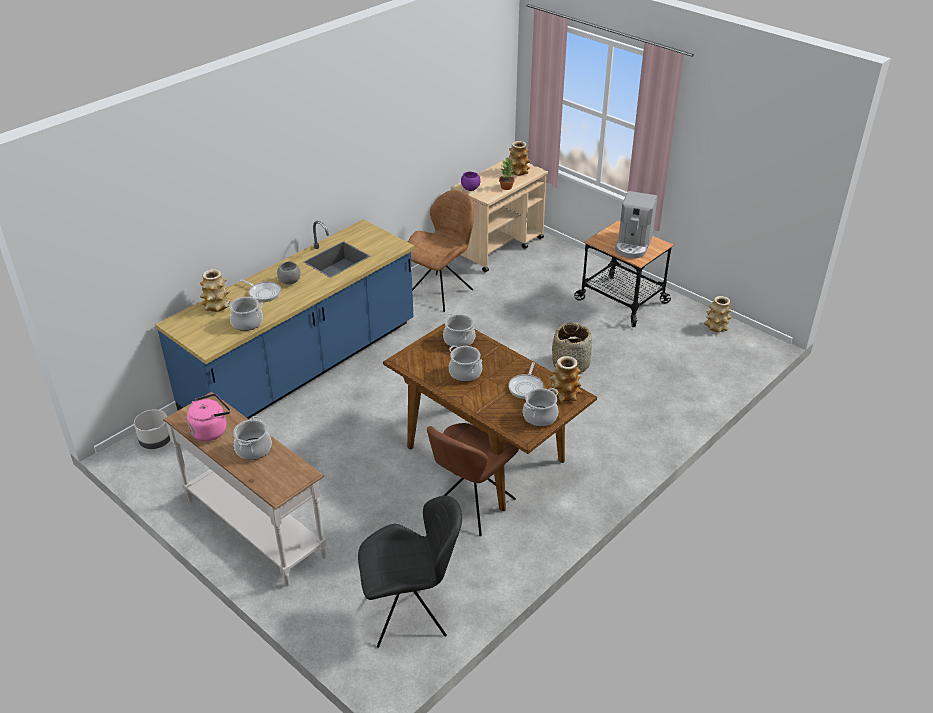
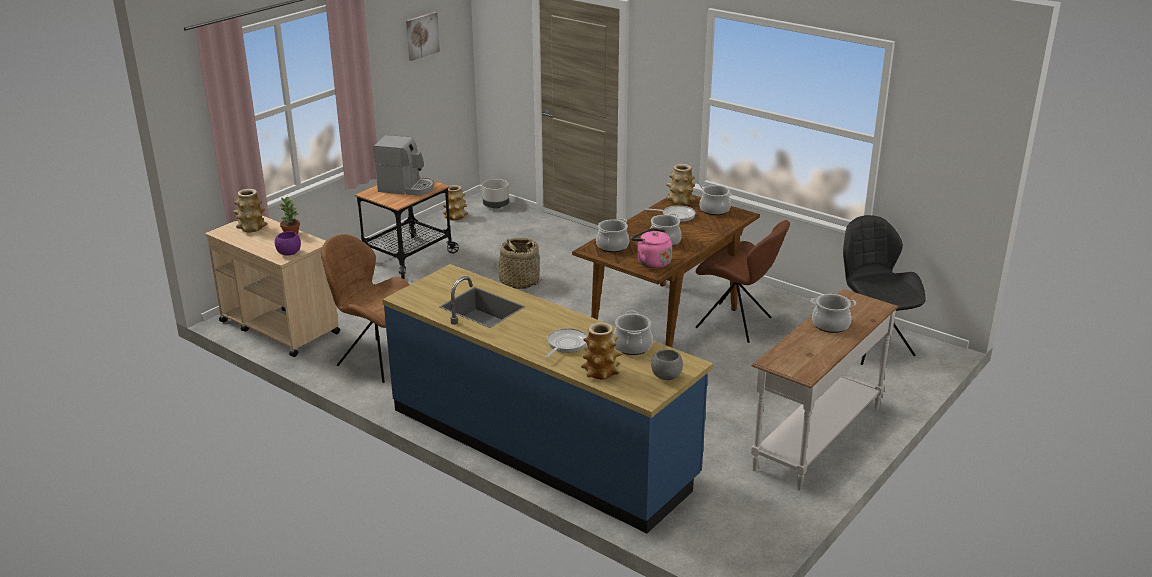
camera: 95 degrees left, 10 degrees down
grey planter [134,409,170,449] -> grey planter moved to [482,179,509,209]
pink kettle [187,394,230,441] -> pink kettle moved to [631,228,672,268]
grey bowl [277,261,300,285] -> grey bowl moved to [651,349,683,380]
none -> picture [406,12,440,61]

